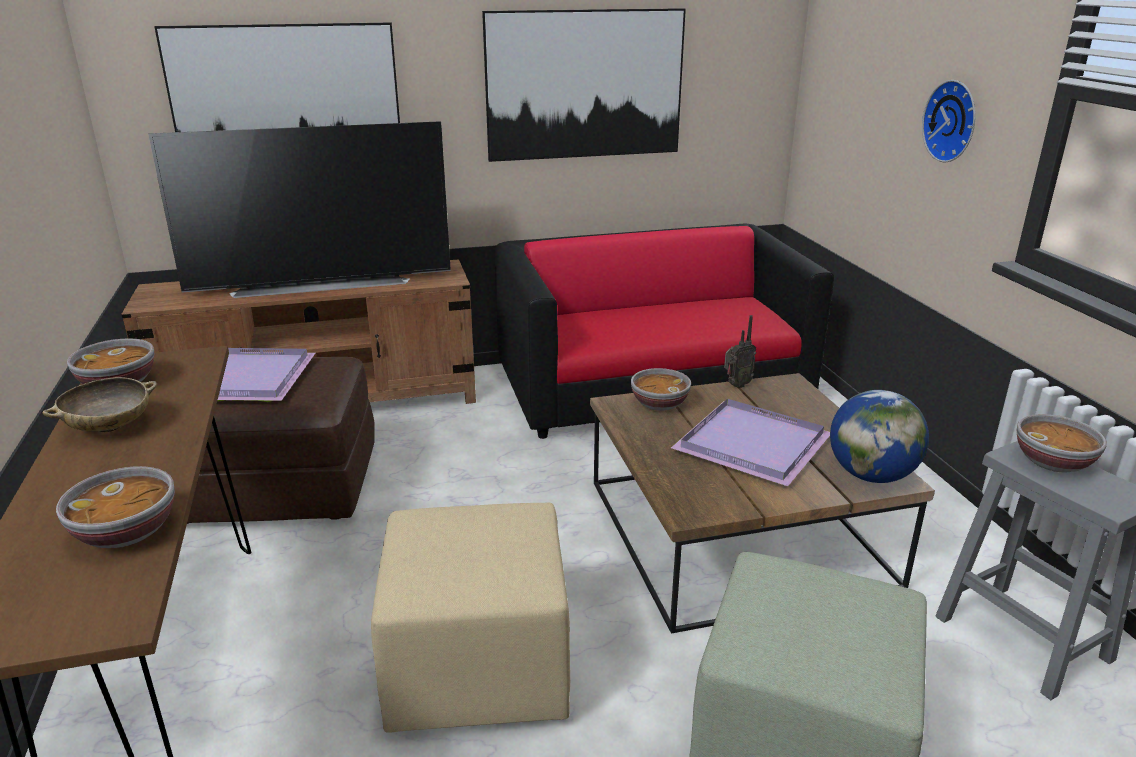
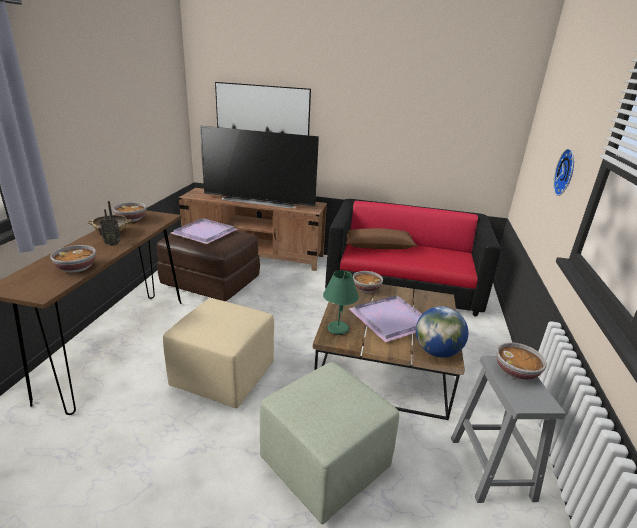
camera: 25 degrees right, 0 degrees up
picture [482,8,686,162] -> none
radio [724,315,756,388] -> radio moved to [98,201,121,246]
none -> green table lamp [323,270,359,335]
none -> brown pillow [346,228,417,249]

